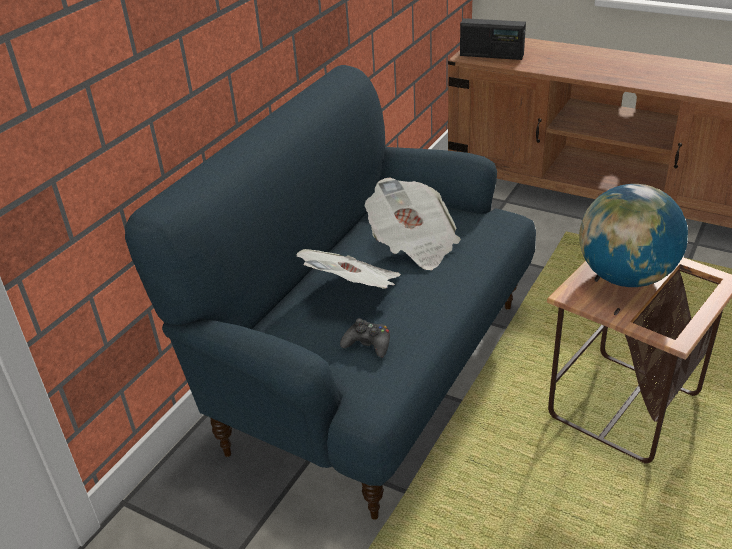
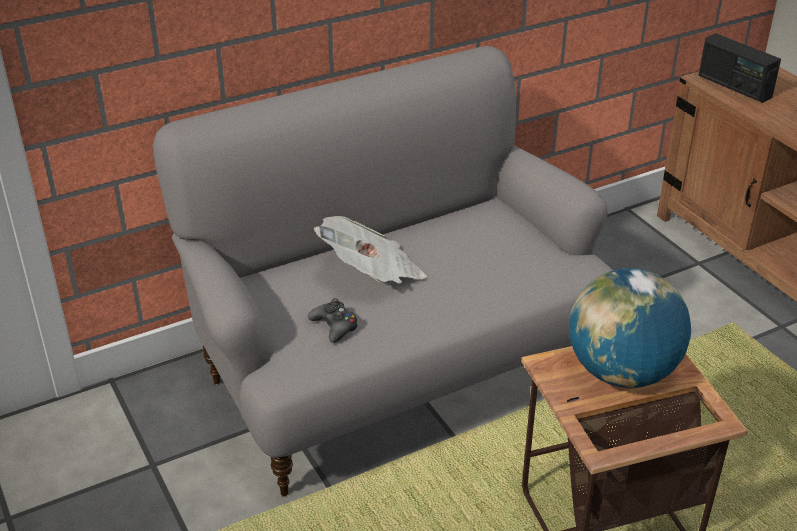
camera: 30 degrees right, 0 degrees up
blue sofa [125,65,536,520] -> grey sofa [153,46,613,496]
newspaper [365,178,461,270] -> none

